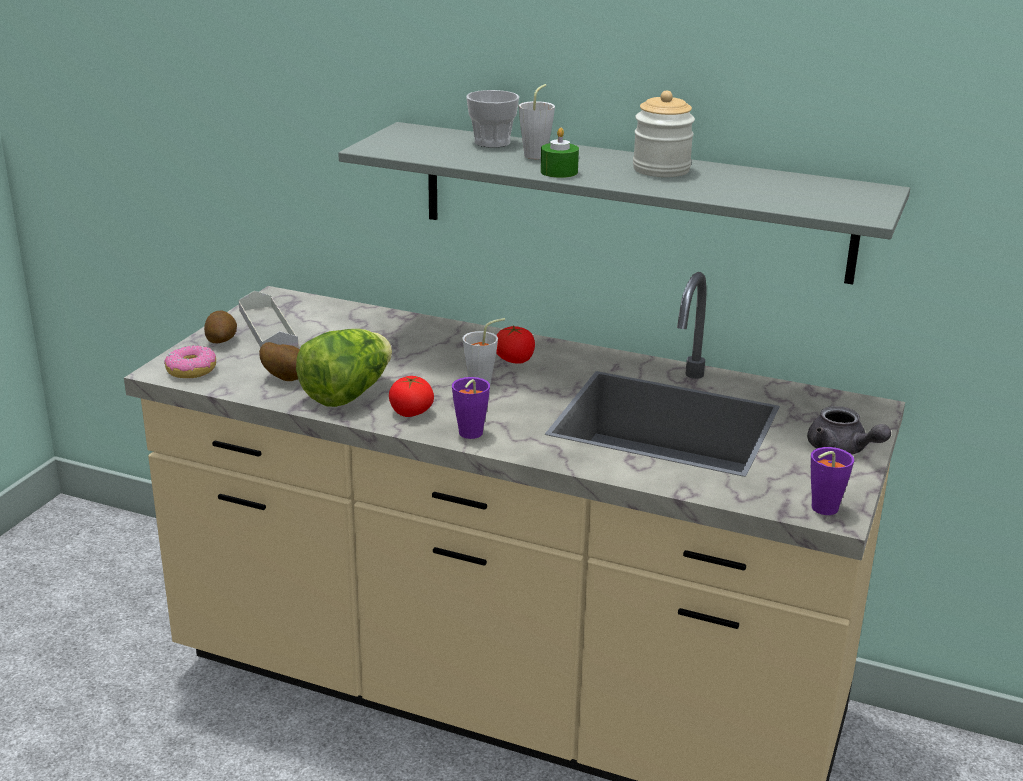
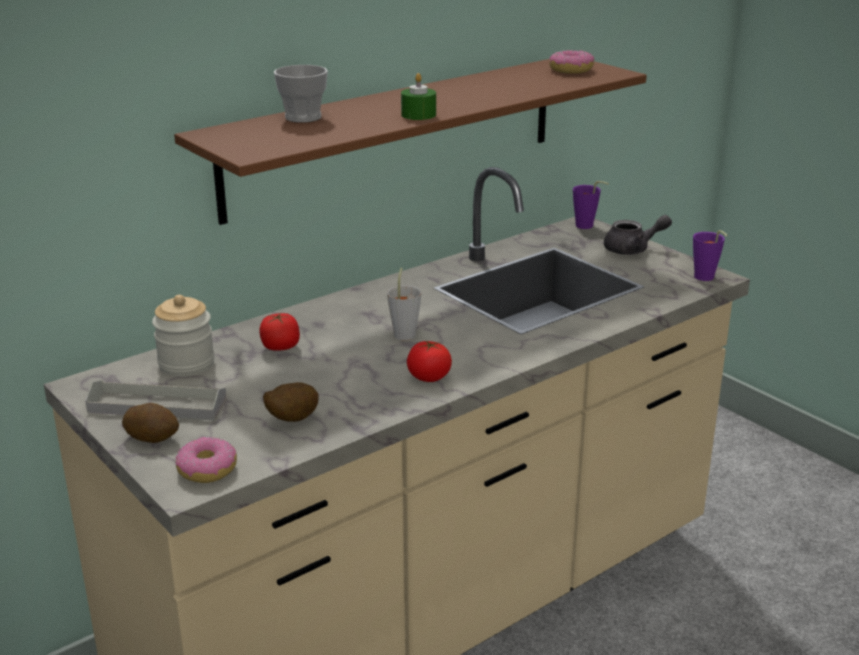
camera: 60 degrees left, 0 degrees up
lettuce [296,329,392,407] -> none
grey shelf [338,122,910,285] -> brown shelf [174,59,647,225]
purple cup [452,377,490,439] -> purple cup moved to [573,181,609,229]
tomato [496,325,535,364] -> tomato moved to [260,313,300,350]
grey cup [519,84,555,159] -> none
jar [633,91,695,177] -> jar moved to [152,295,215,377]
none -> donut [549,50,595,74]

